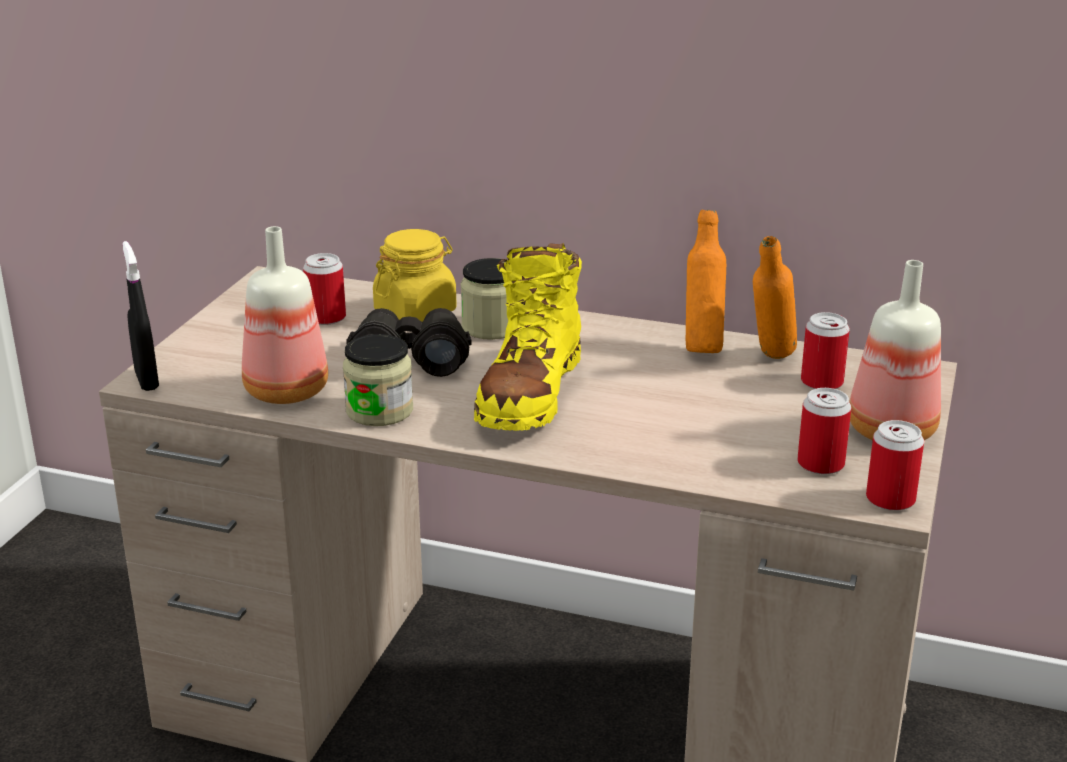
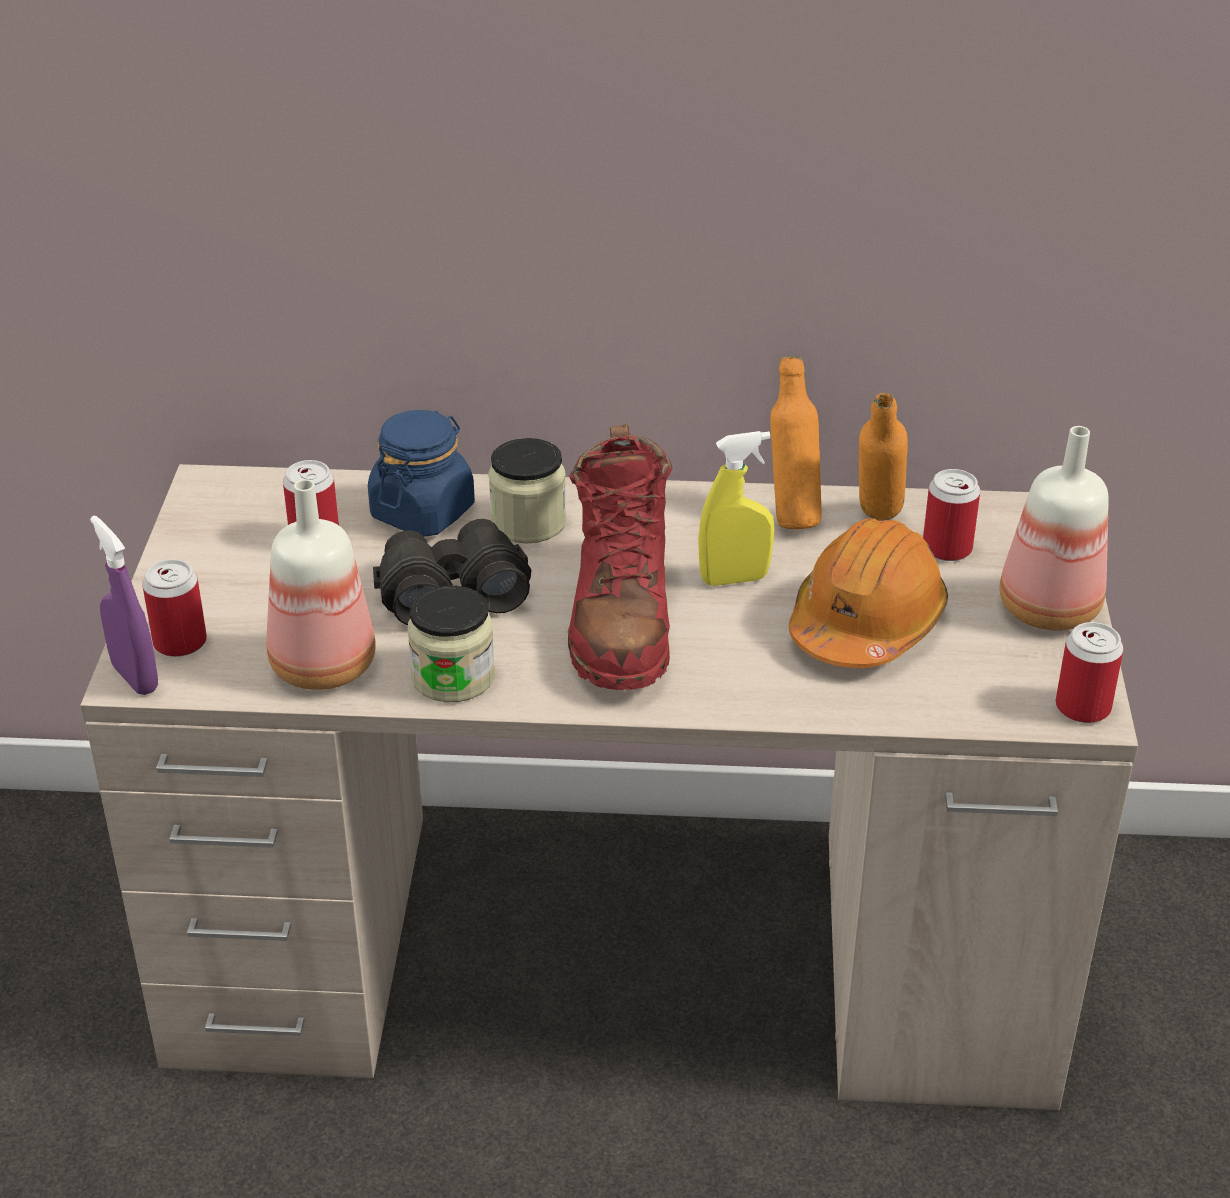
camera: 15 degrees left, 10 degrees up
black spray bottle [123,241,159,391] -> purple spray bottle [90,515,158,695]
yellow jar [373,229,457,322] -> blue jar [368,410,475,537]
yellow boot [474,243,582,431] -> red boot [568,424,672,690]
can [797,388,851,474] -> can moved to [142,559,207,657]
none -> yellow spray bottle [698,431,774,586]
none -> orange hard hat [789,518,948,668]

